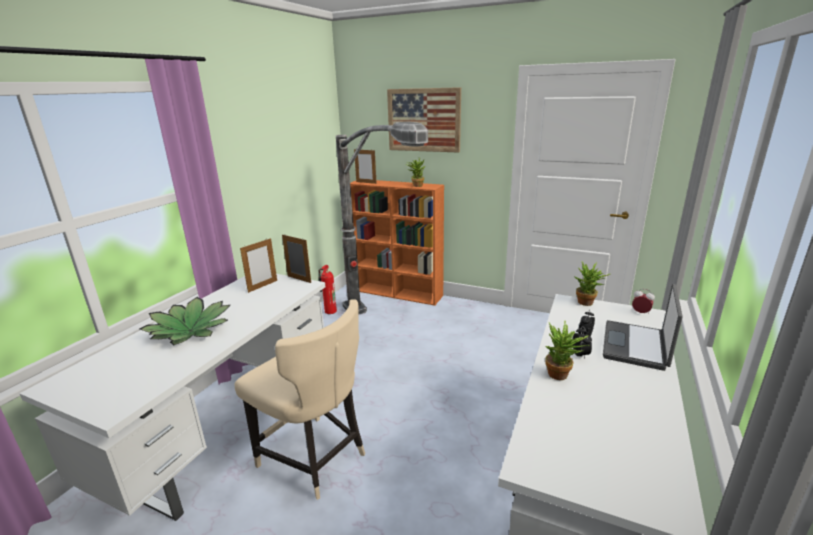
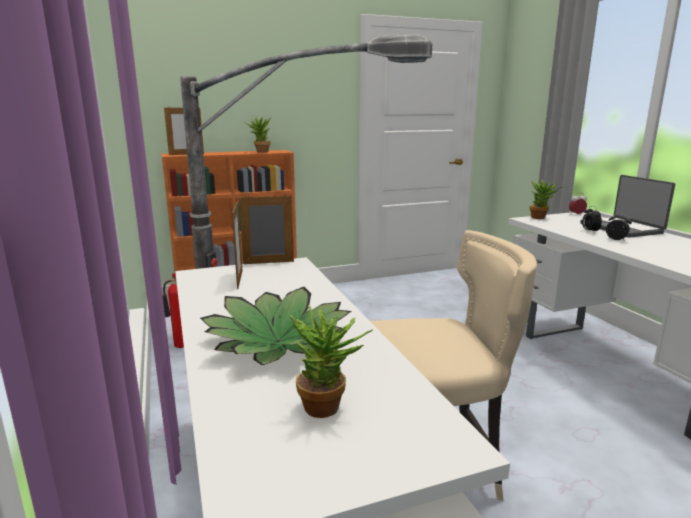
camera: 45 degrees left, 5 degrees down
picture [387,87,461,153] -> none
potted plant [545,321,590,380] -> potted plant moved to [290,305,373,418]

